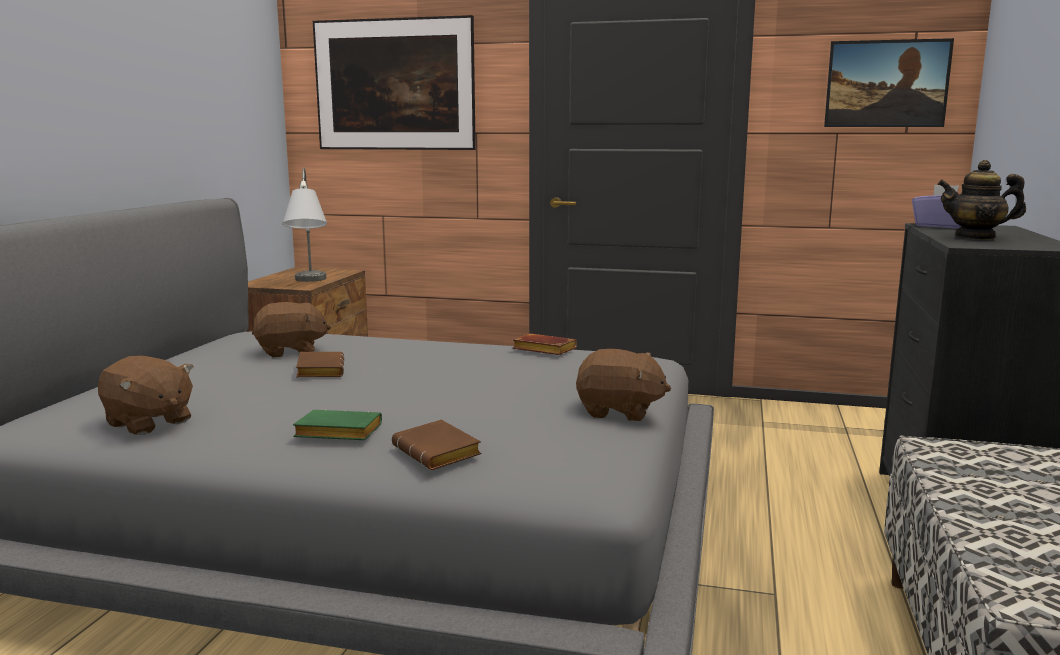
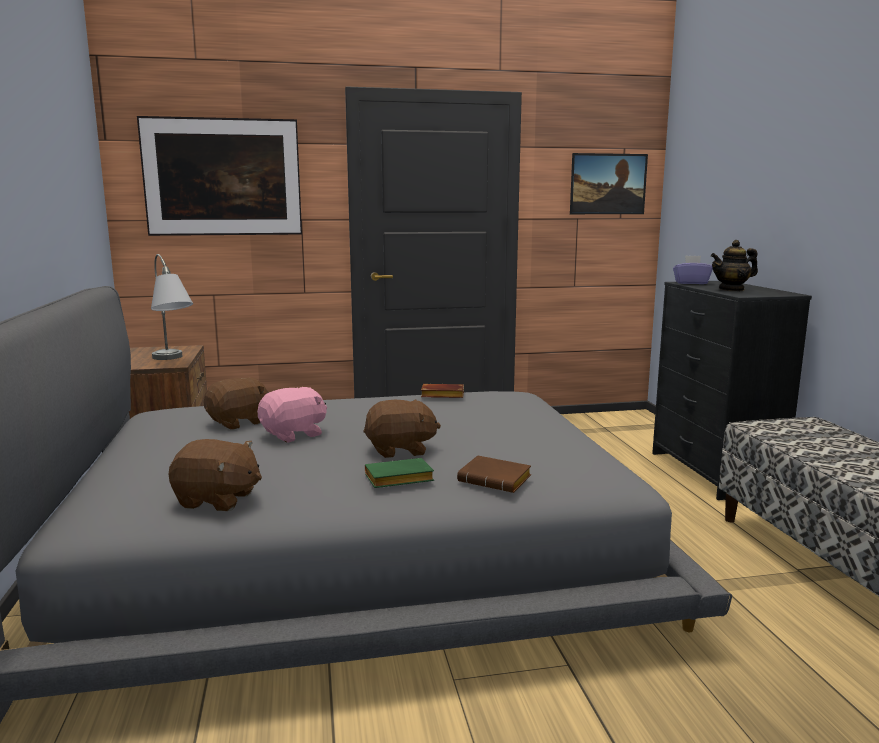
camera: 25 degrees left, 0 degrees up
brown book [296,352,344,377] -> pink plush toy [257,387,327,443]
brown plush toy [576,349,671,421] -> brown plush toy moved to [363,400,441,458]

